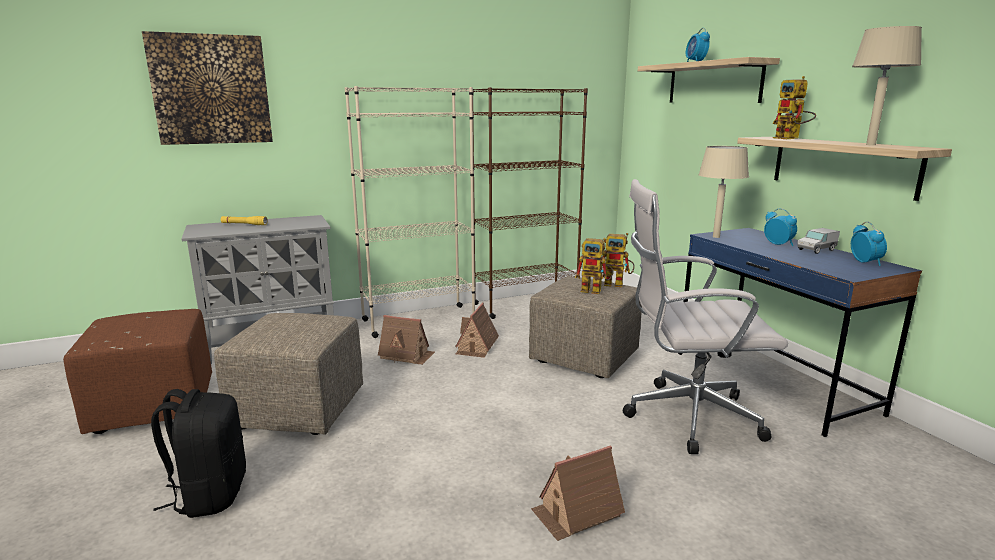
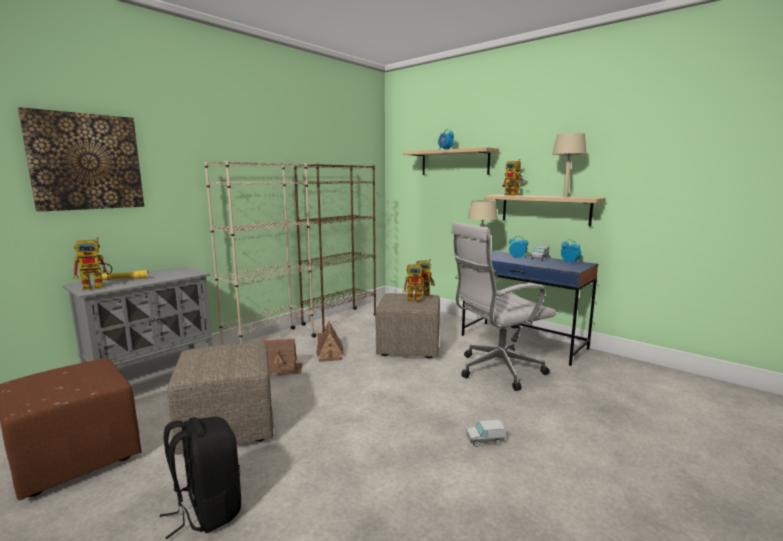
camera: 25 degrees left, 5 degrees down
toy house [531,445,625,541] -> toy truck [467,420,505,447]
none -> toy robot [73,237,112,290]

